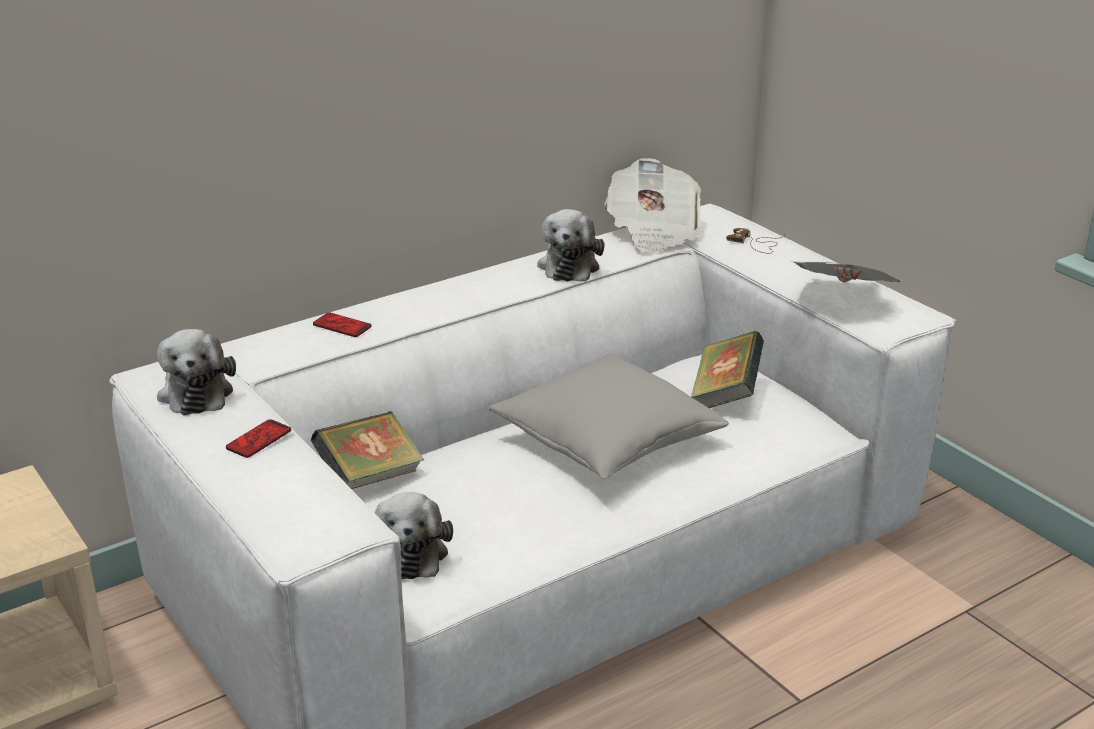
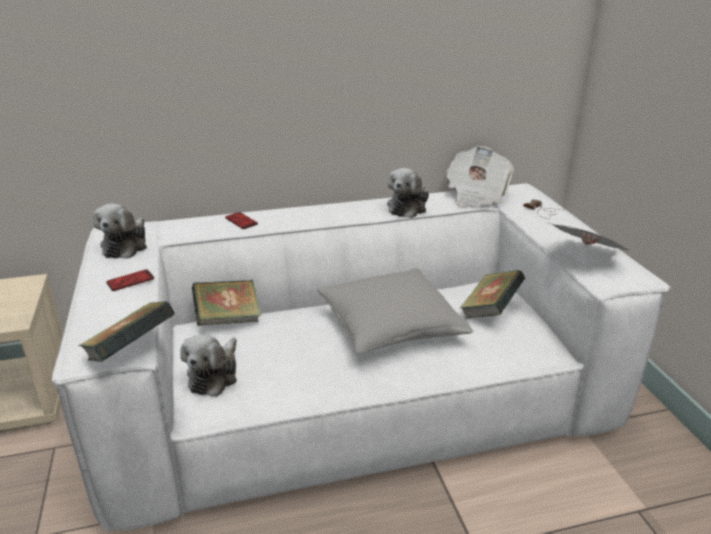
camera: 20 degrees right, 0 degrees up
none -> book [78,301,175,362]

